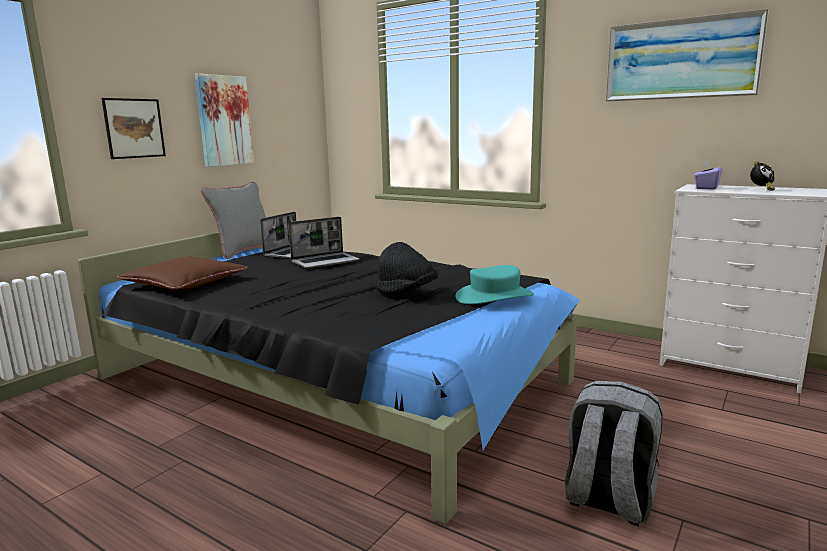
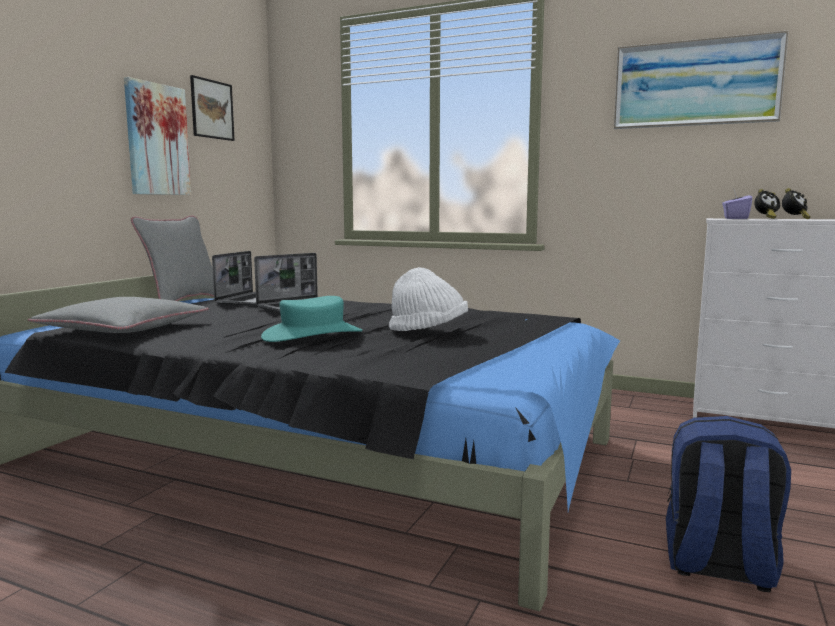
camera: 10 degrees left, 5 degrees down
picture [101,98,166,159] -> picture moved to [190,75,235,141]
brown pillow [116,257,248,289] -> grey pillow [28,297,209,333]
black hat [377,242,438,294] -> white hat [389,267,468,331]
turquoise hat [455,265,534,304] -> turquoise hat moved to [261,296,362,342]
grey backpack [565,381,663,526] -> blue backpack [666,416,791,592]
none -> alarm clock [754,189,780,219]

